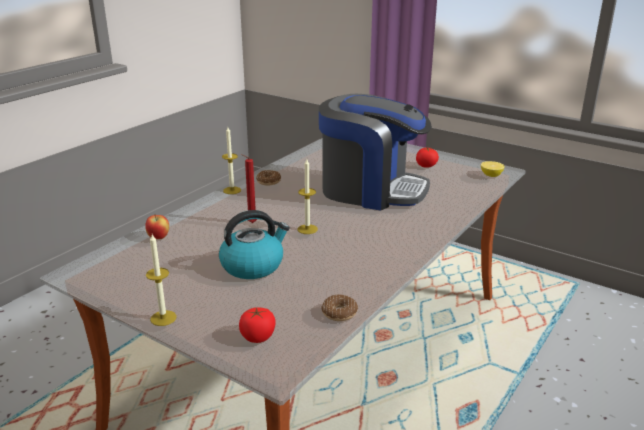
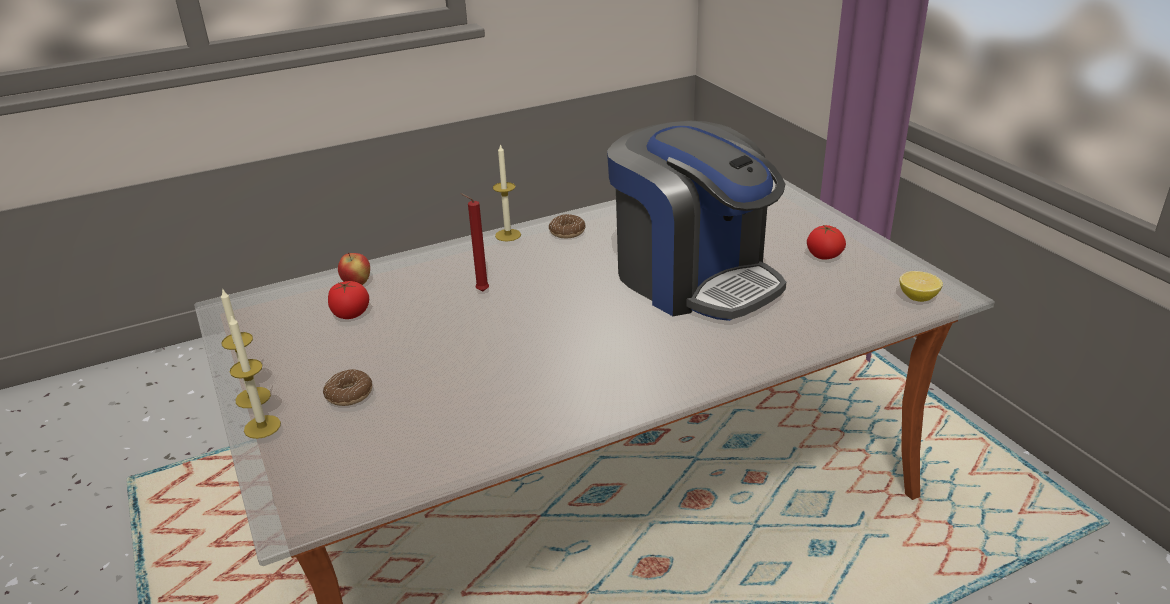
camera: 30 degrees right, 5 degrees up
kettle [219,210,290,279] -> none
tomato [239,307,276,343] -> tomato moved to [328,281,369,319]
candle [297,159,318,234] -> candle moved to [229,315,281,439]
donut [321,295,358,321] -> donut moved to [323,369,372,406]

